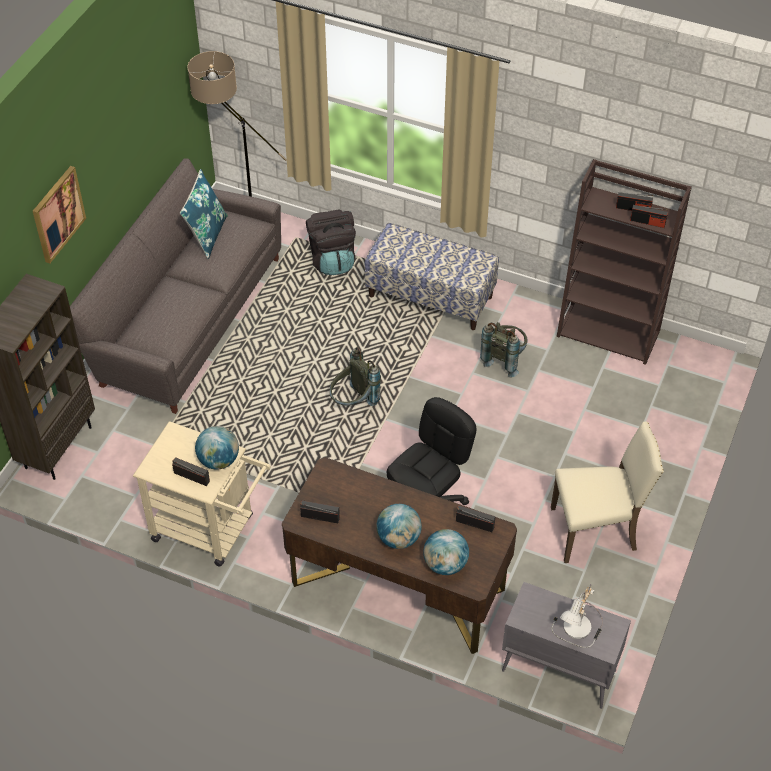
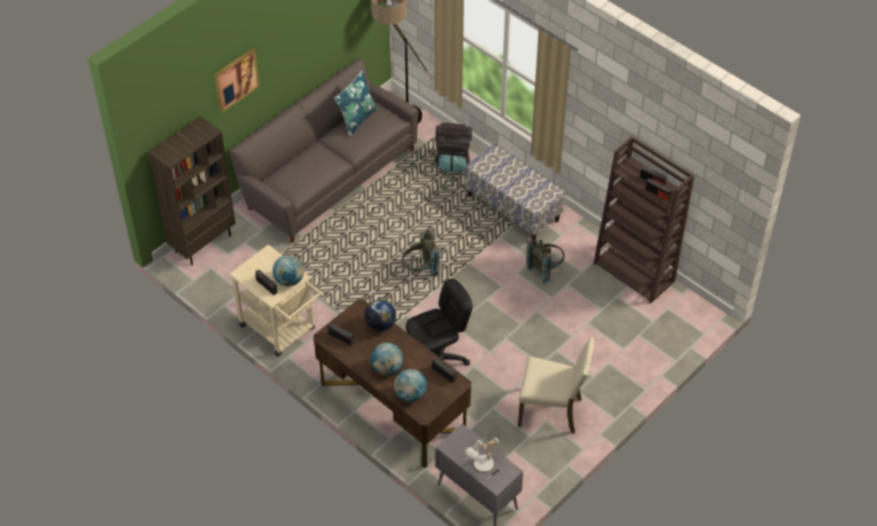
camera: 20 degrees right, 0 degrees up
none -> globe [365,299,396,331]

